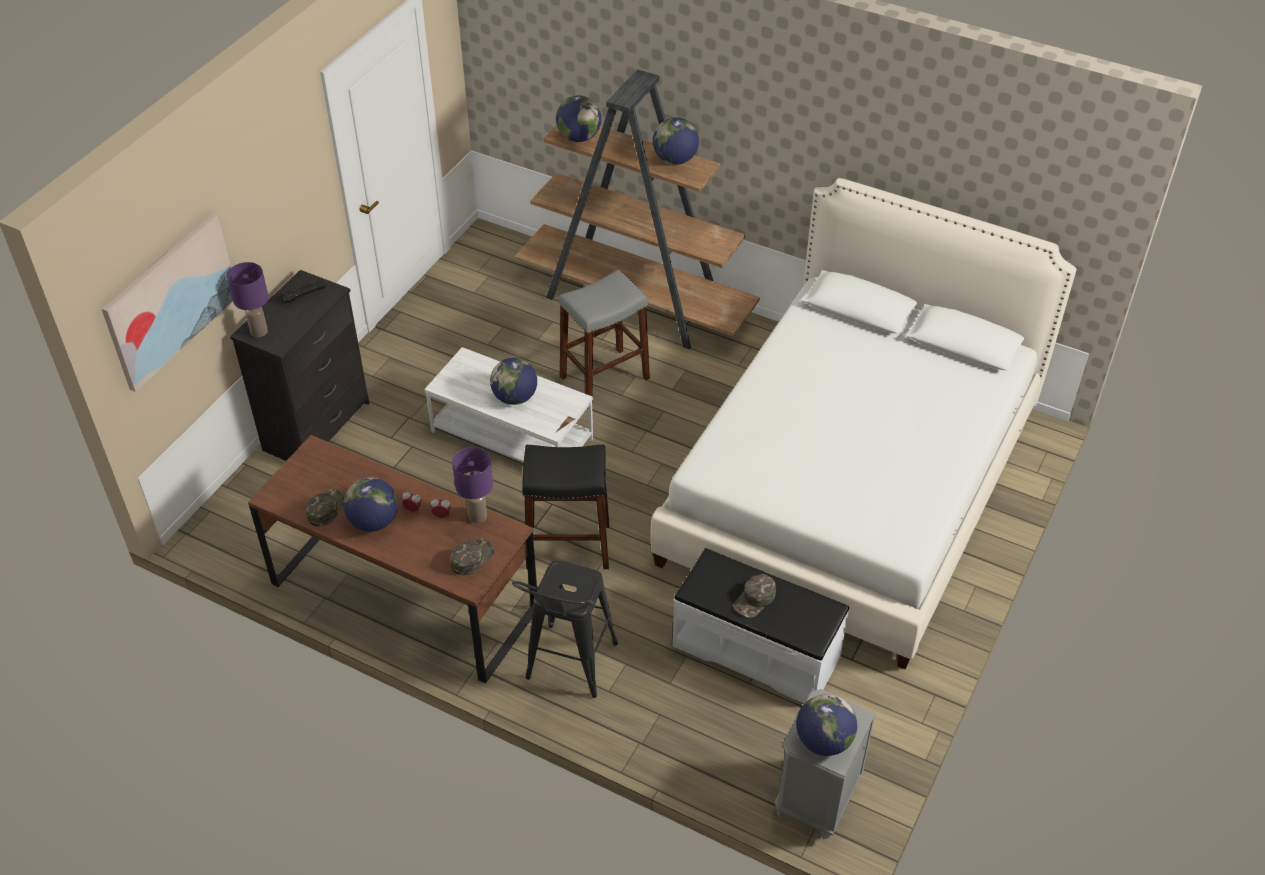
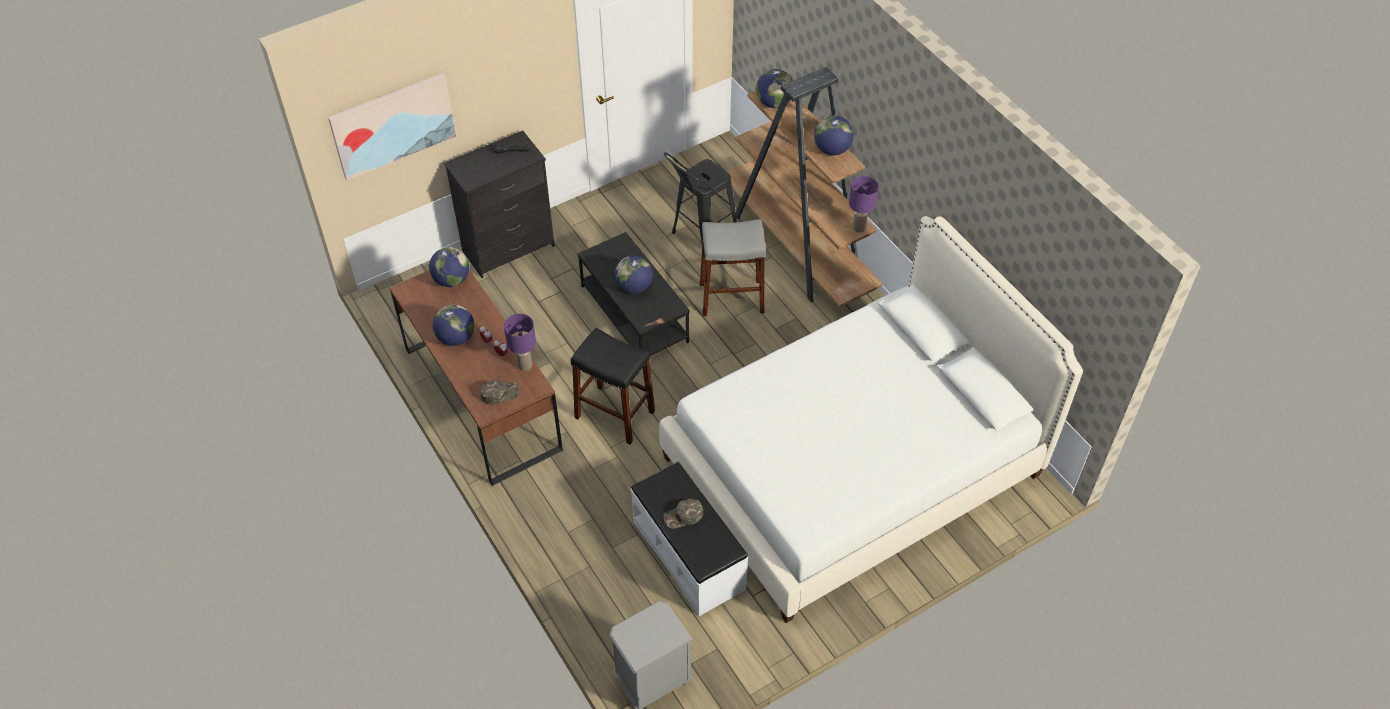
camera: 30 degrees right, 5 degrees up
purple table lamp [227,262,269,337] -> purple table lamp moved to [849,176,879,233]
green cap [306,489,345,526] -> none
white coffee table [424,347,593,463] -> black coffee table [578,232,690,356]
black stool [512,561,618,698] -> black stool moved to [664,152,737,243]
globe [796,694,857,756] -> globe moved to [429,247,469,287]

